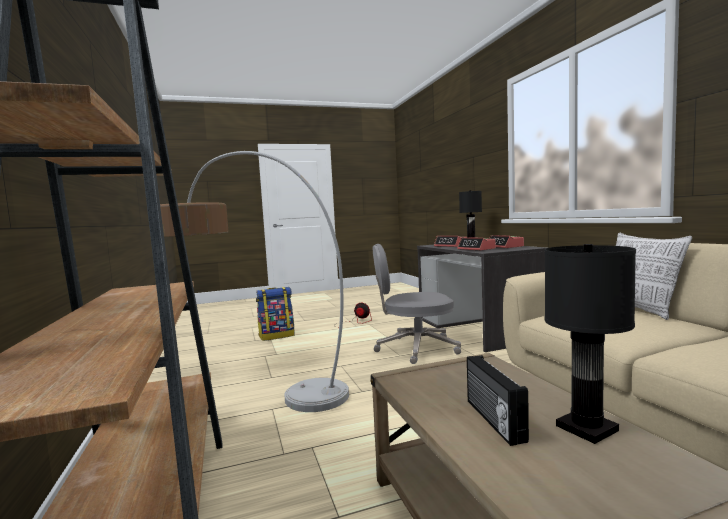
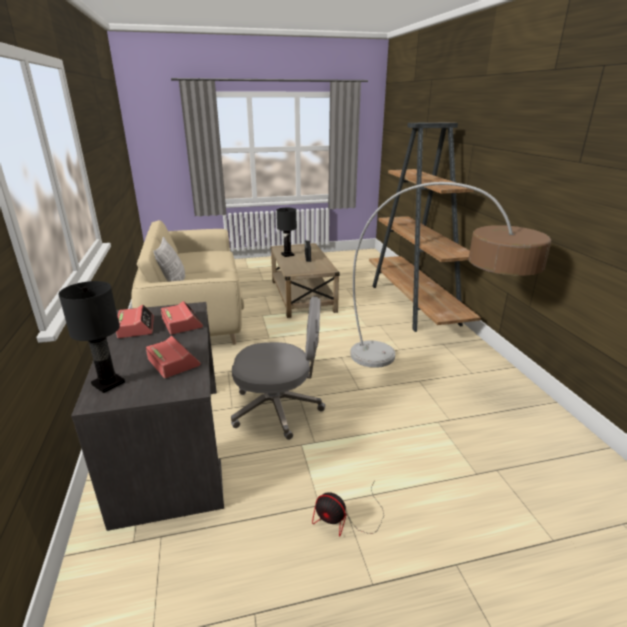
camera: 175 degrees left, 20 degrees up
backpack [256,287,295,341] -> none

